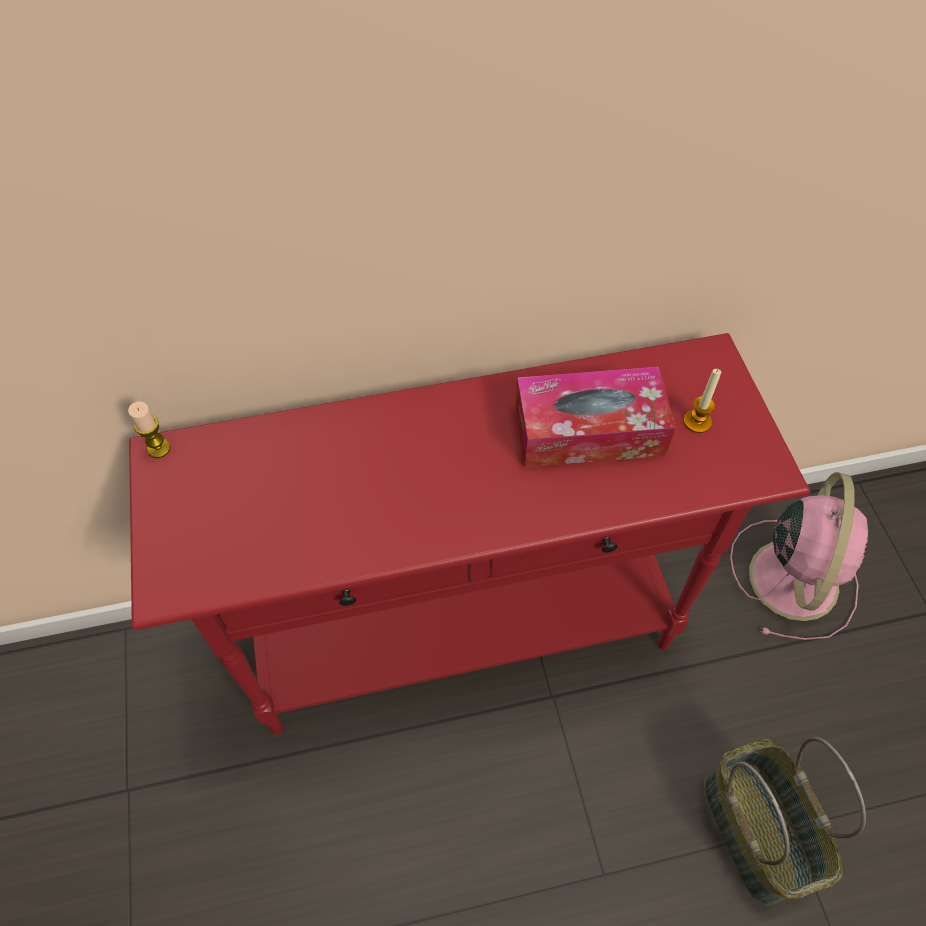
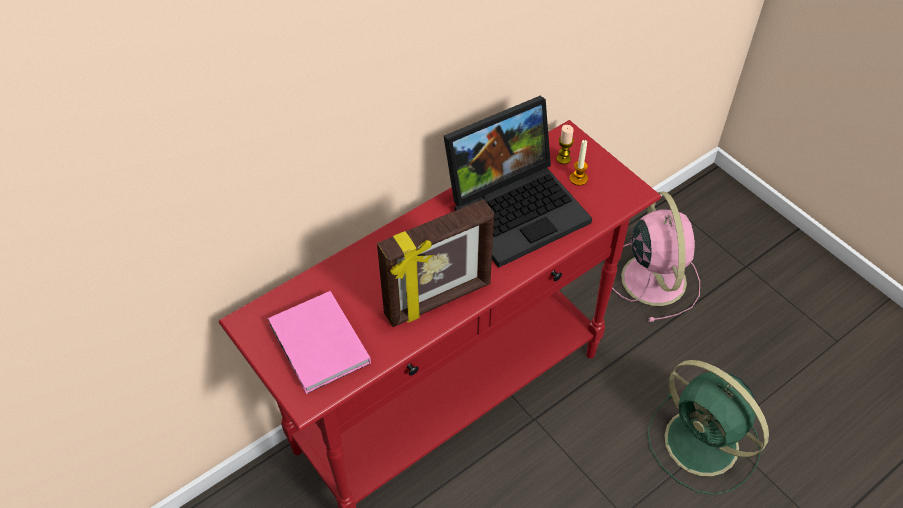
camera: 25 degrees left, 5 degrees down
candle [128,401,170,458] -> candle moved to [556,125,574,164]
tissue box [515,367,676,467] -> laptop [444,96,592,268]
basket [705,737,866,905] -> green fan [647,360,769,495]
none -> pink book [268,291,371,394]
none -> picture frame [377,199,494,327]

